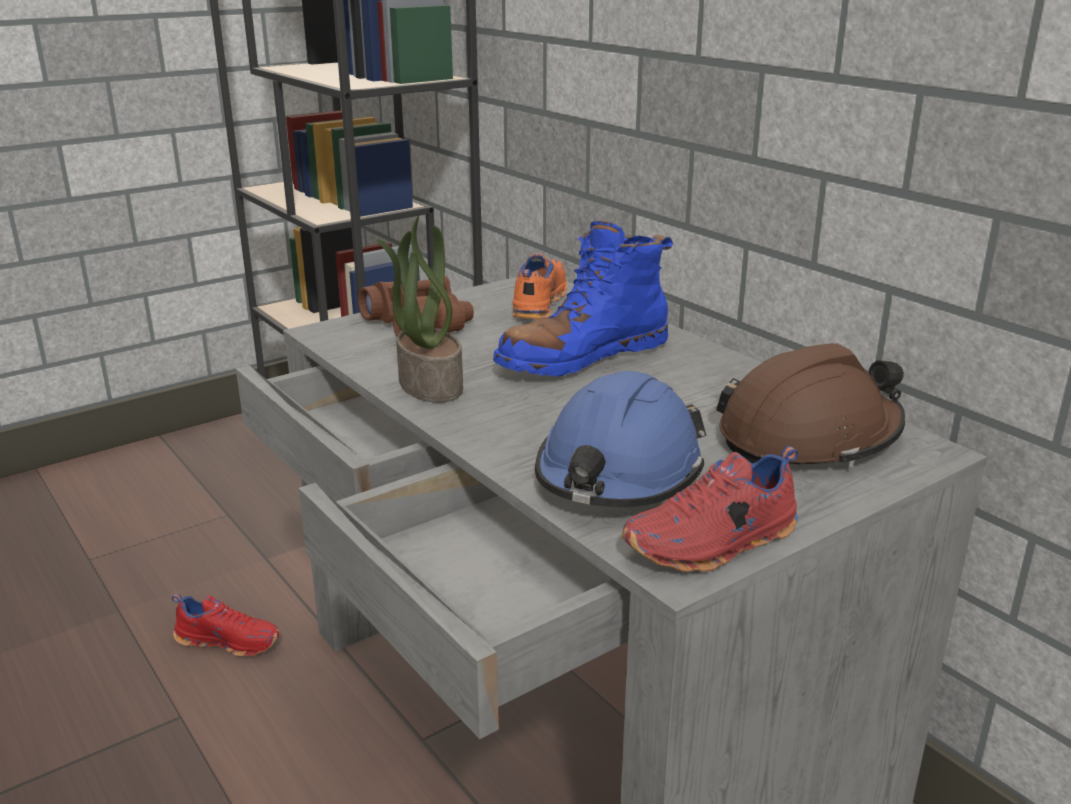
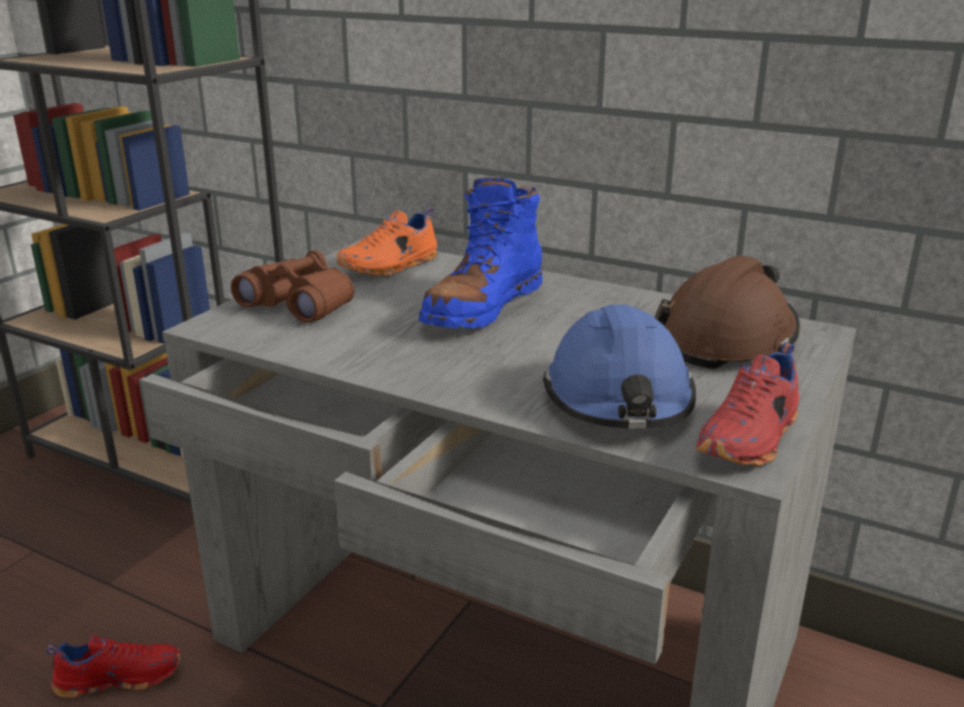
camera: 25 degrees left, 0 degrees up
potted plant [376,216,463,403] -> none
orange shoe [512,254,567,320] -> orange shoe turned 120 degrees counterclockwise [336,207,439,276]

